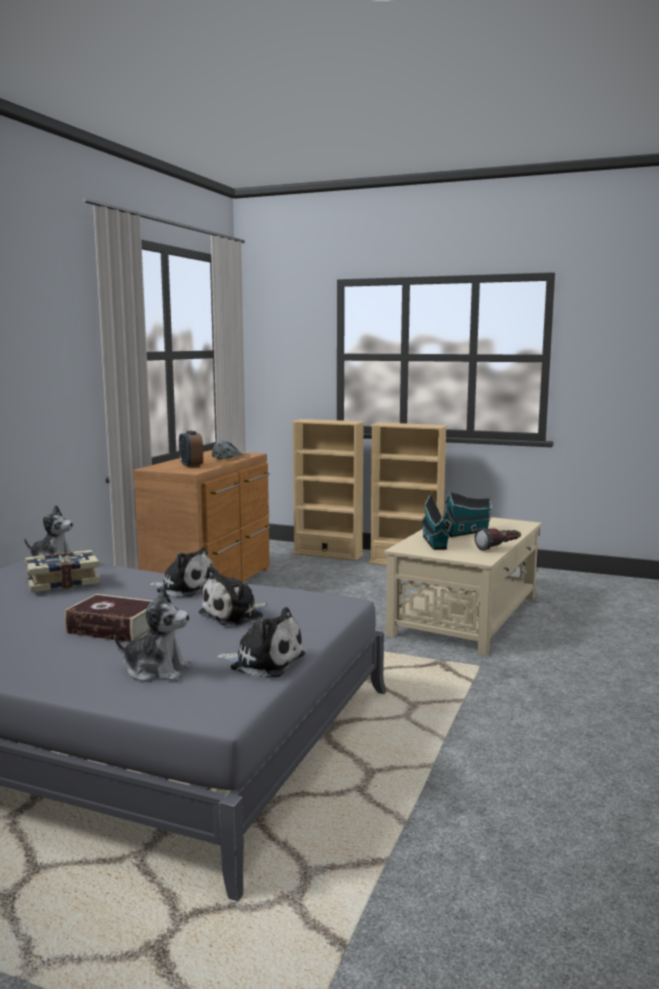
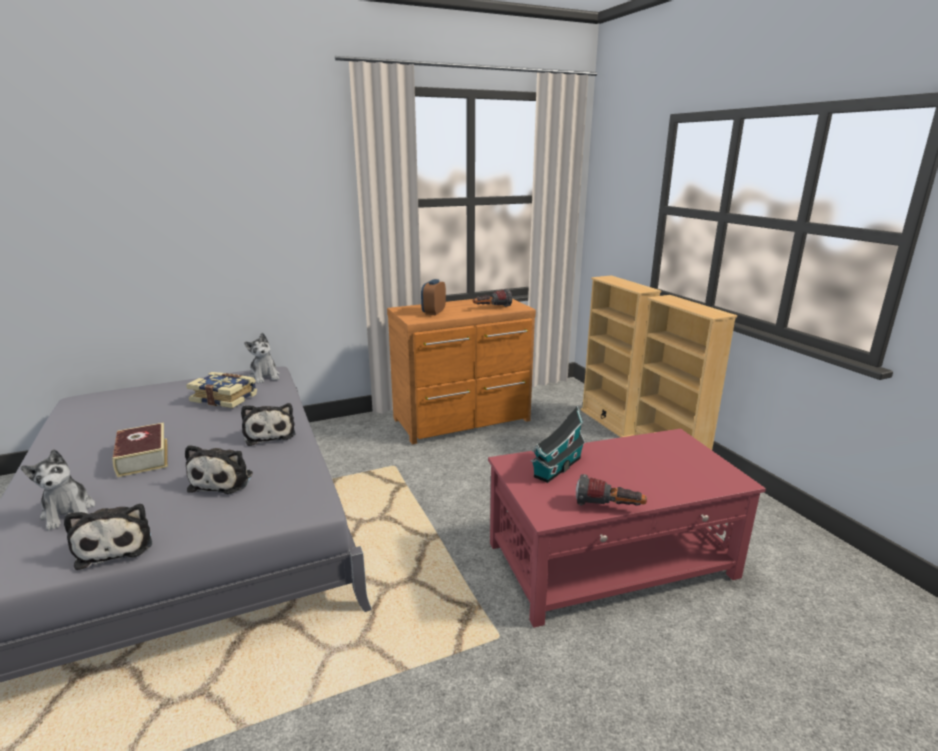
camera: 45 degrees right, 10 degrees up
plush toy [199,566,268,625] -> plush toy turned 90 degrees counterclockwise [185,445,253,494]
grey cap [212,440,249,459] -> flashlight [473,288,512,307]
beige coffee table [384,517,541,656] -> red coffee table [488,429,766,628]
toy house [443,491,492,537] -> none

